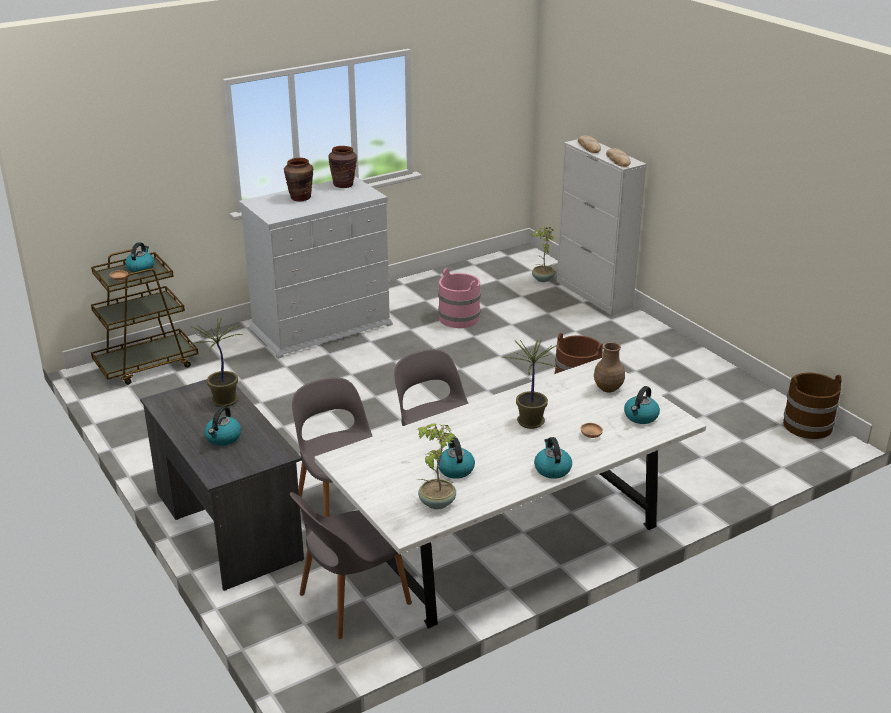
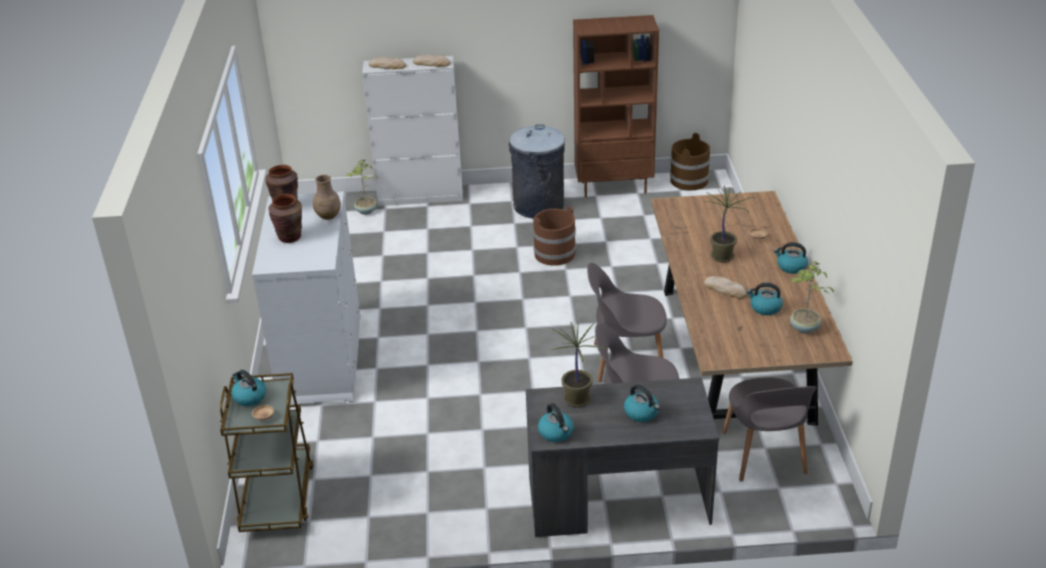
camera: 60 degrees left, 5 degrees up
white dining table [314,358,706,629] -> brown dining table [651,191,853,426]
pink bucket [438,268,481,328] -> none
brown vase [594,342,625,392] -> brown vase moved to [313,175,341,220]
kettle [624,386,660,424] -> kettle moved to [538,403,574,442]
none -> grey trash can [509,124,565,219]
none -> brown bookcase [573,15,659,197]
none -> bread [704,276,747,299]

